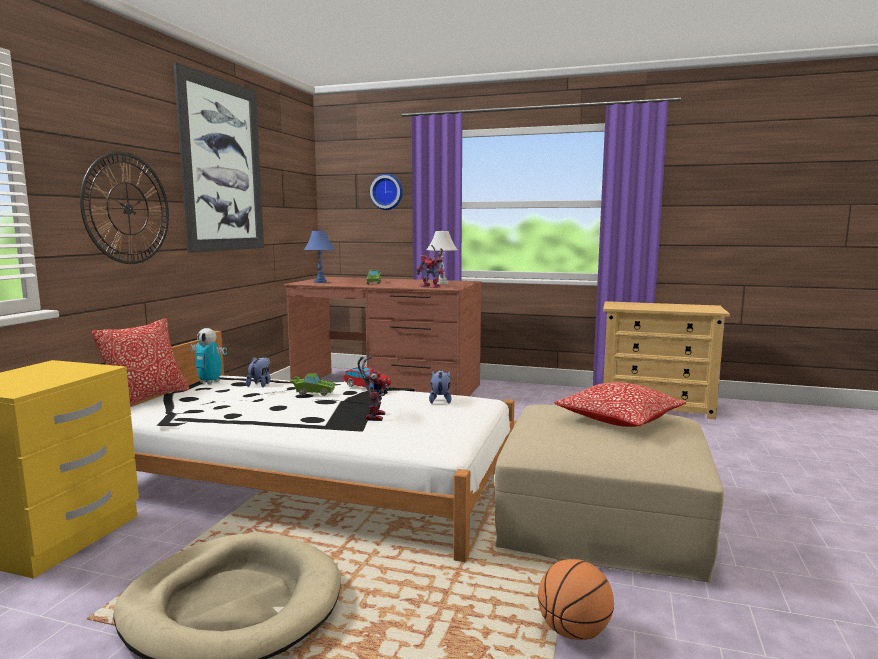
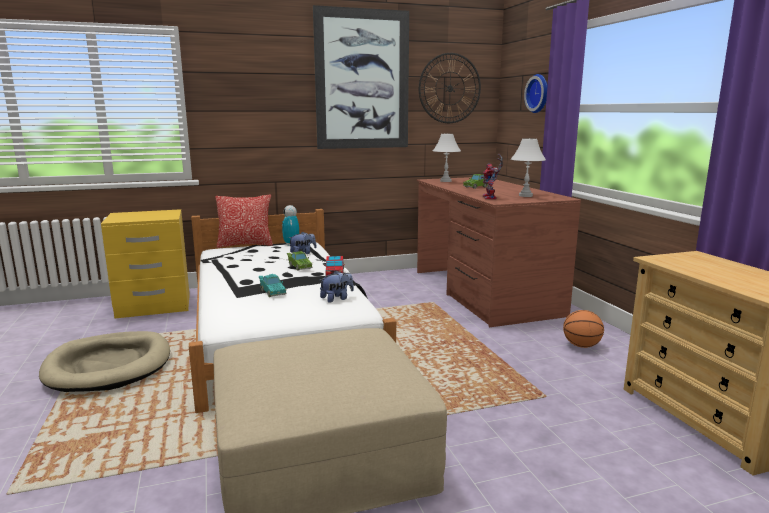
camera: 55 degrees right, 5 degrees up
wall clock [80,152,169,264] -> wall clock moved to [419,53,481,123]
blue table lamp [304,230,335,283] -> white table lamp [433,133,461,182]
toy robot [357,356,389,421] -> turquoise toy car [259,274,287,297]
basketball [538,559,614,640] -> basketball moved to [563,310,604,348]
pillow [554,382,686,427] -> none

